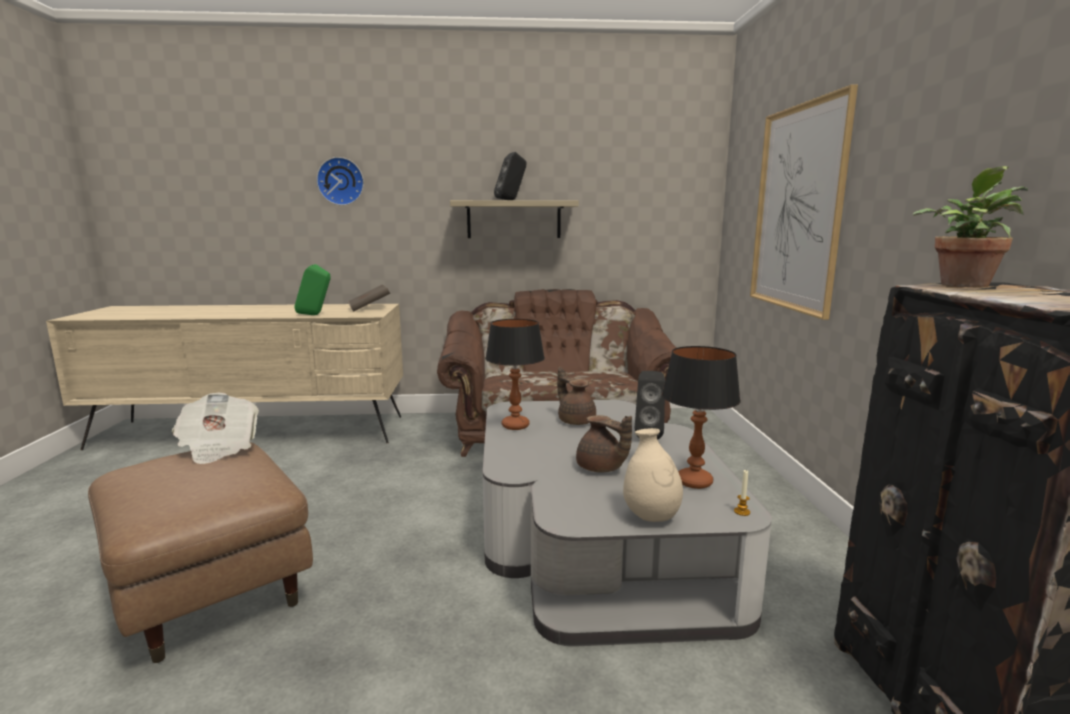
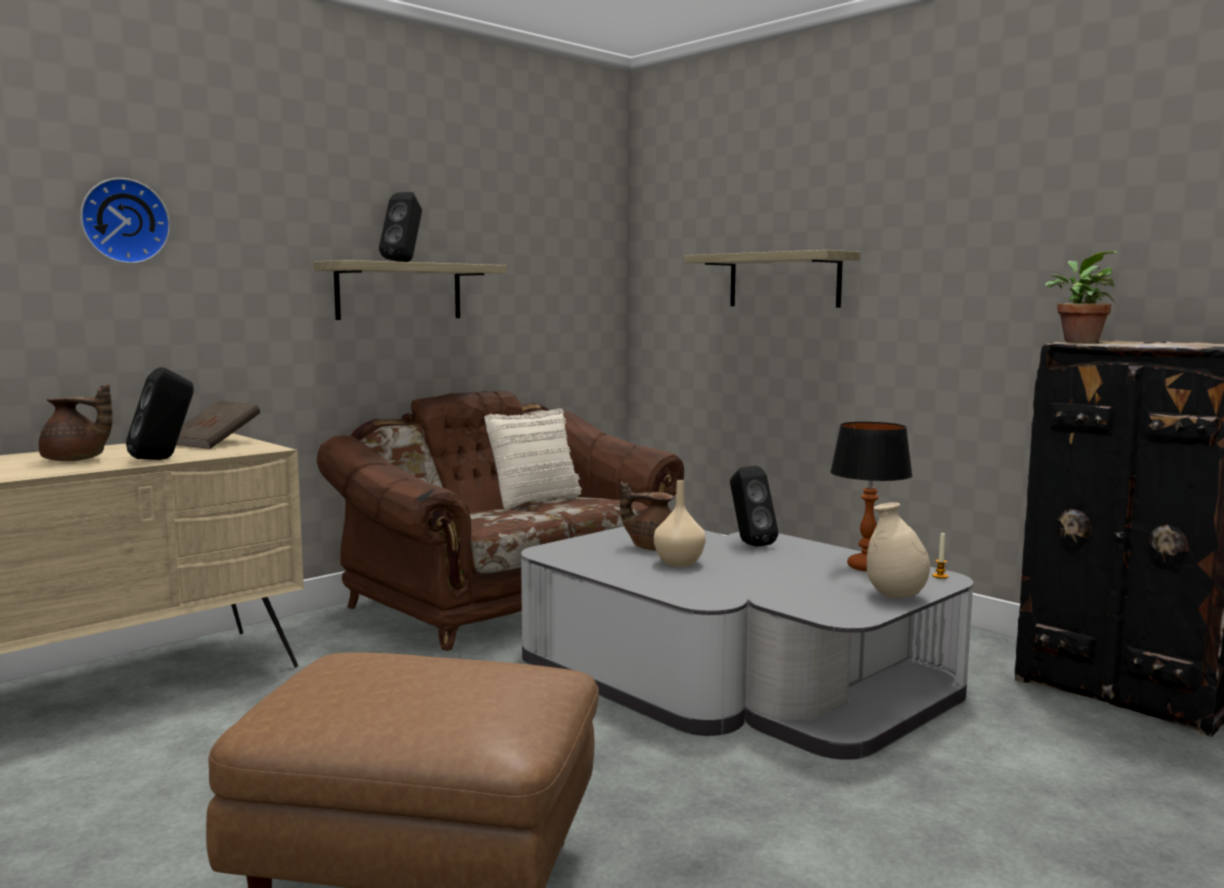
camera: 40 degrees left, 5 degrees down
newspaper [172,393,259,464] -> none
green speaker [294,264,331,315] -> black speaker [126,367,194,460]
table lamp [485,319,545,430] -> none
brown teapot [576,415,632,472] -> brown teapot moved to [39,384,113,461]
picture [750,85,858,320] -> shelf [684,250,860,308]
none -> beige pillow [484,409,582,510]
none -> beige vase [654,480,706,567]

